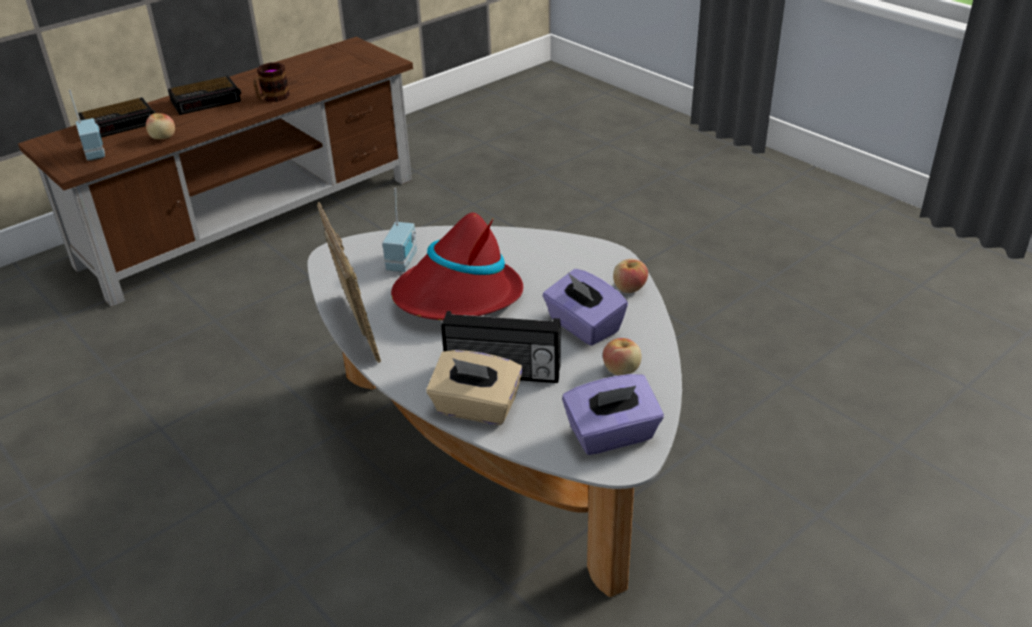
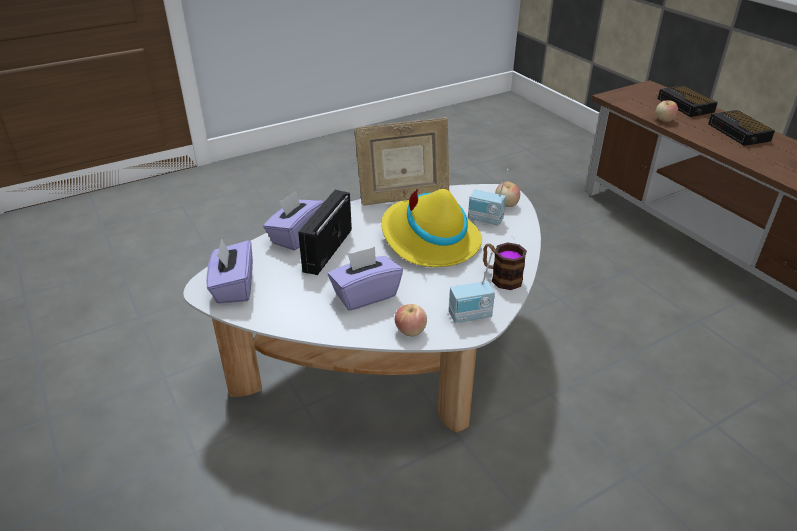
camera: 100 degrees right, 0 degrees up
radio [69,90,105,161] -> radio moved to [449,252,495,323]
mug [253,63,290,102] -> mug moved to [483,242,527,290]
red hat [391,213,523,320] -> yellow hat [381,189,482,267]
beige tissue box [426,350,523,425] -> purple tissue box [263,190,324,250]
apple [603,338,642,376] -> apple moved to [495,182,520,207]

